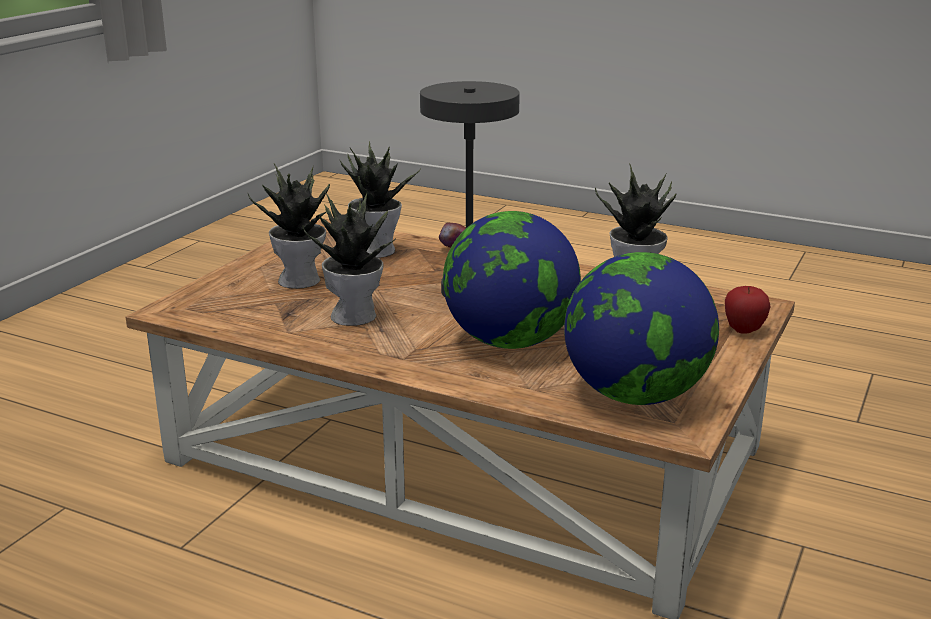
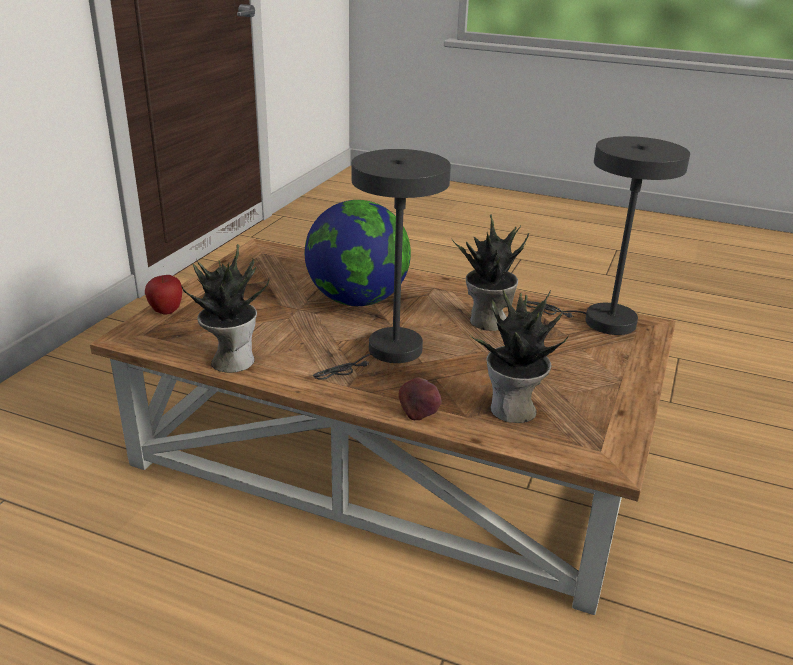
camera: 175 degrees right, 5 degrees up
potted plant [248,164,330,289] -> none
globe [564,252,719,405] -> none
none -> grey table lamp [523,136,690,335]

